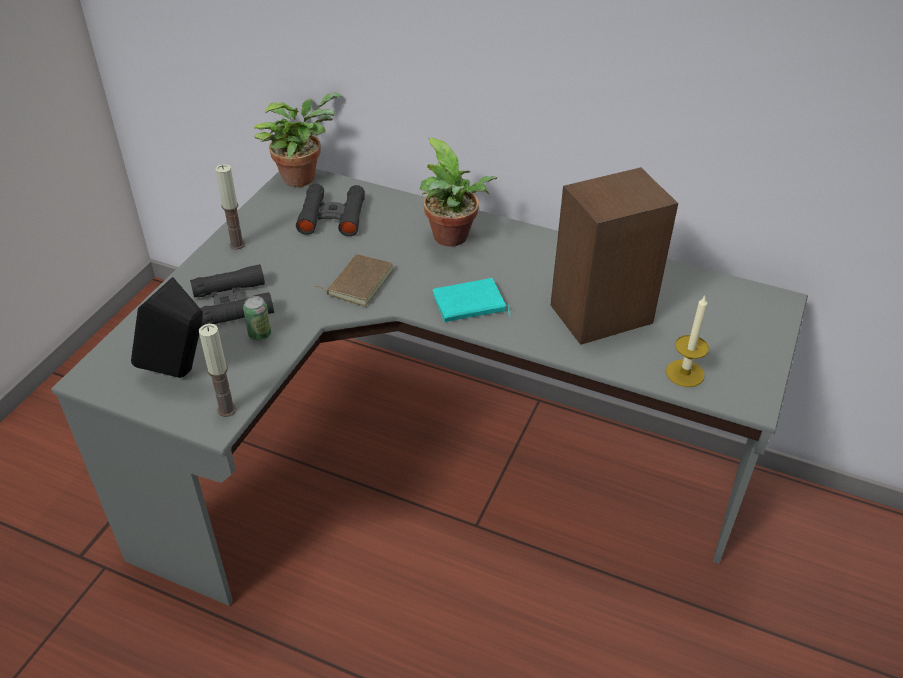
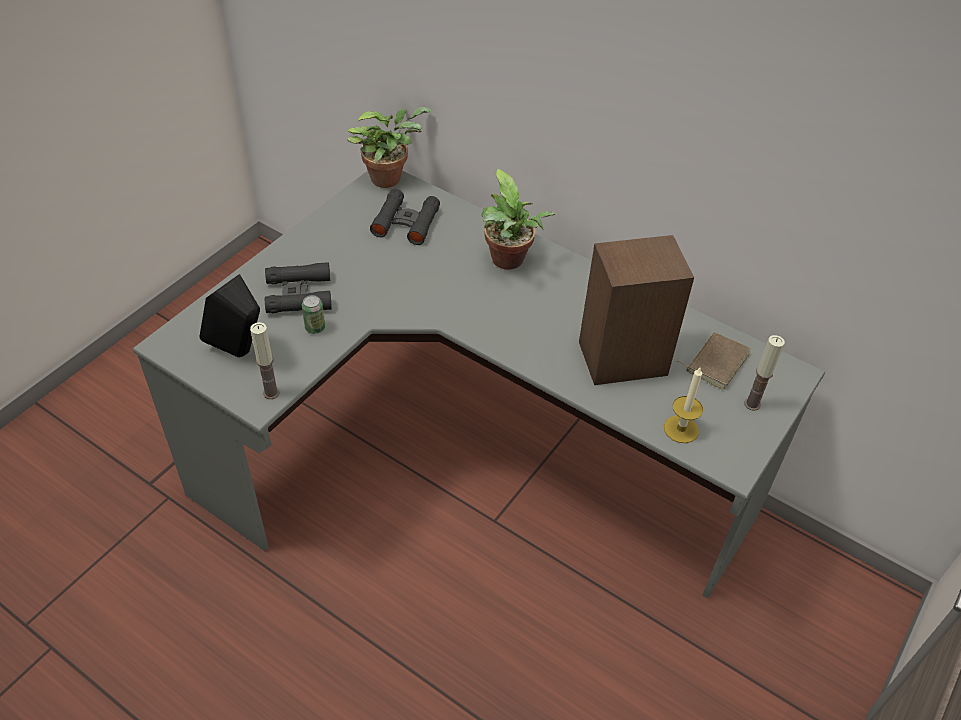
camera: 10 degrees right, 5 degrees up
candle [215,164,245,250] -> candle moved to [744,335,785,411]
brown book [314,254,394,307] -> brown book moved to [675,332,750,390]
turquoise book [433,278,511,322] -> none

